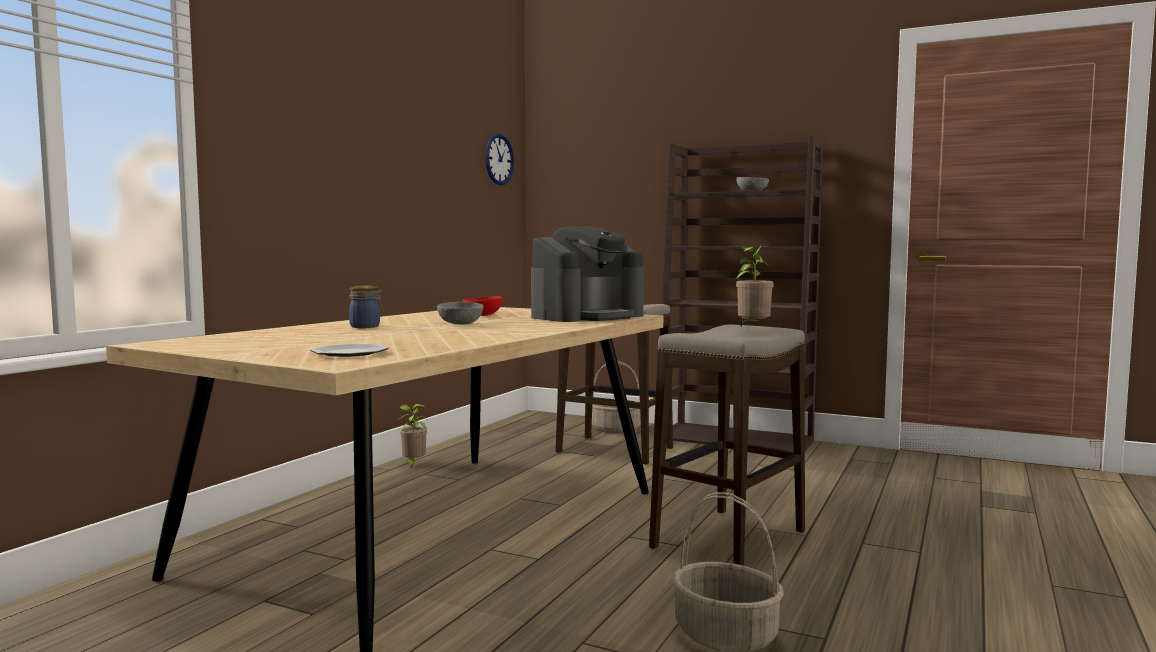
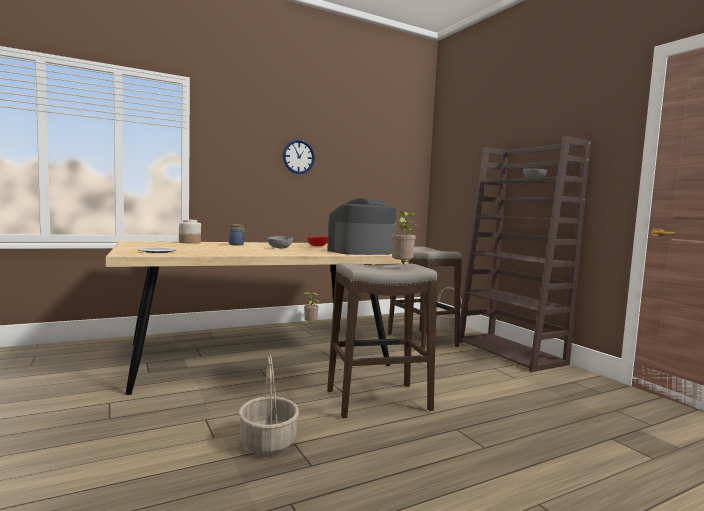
camera: 35 degrees right, 0 degrees up
wall clock [485,134,514,185] -> wall clock moved to [283,140,315,174]
coffee machine [531,226,644,322] -> coffee machine turned 150 degrees clockwise [327,198,396,255]
none -> jar [179,219,201,244]

